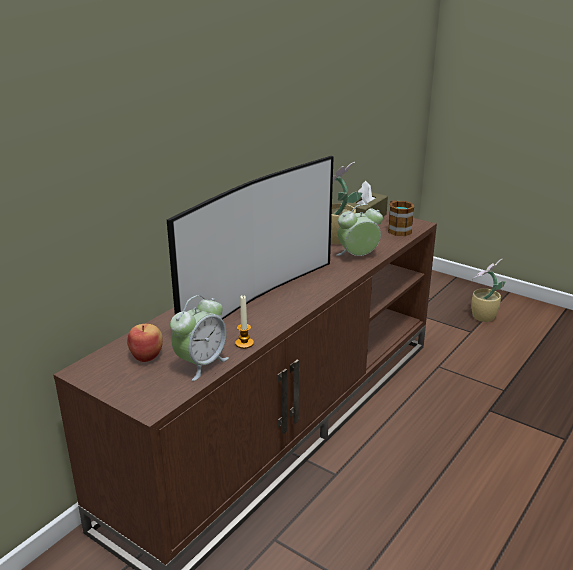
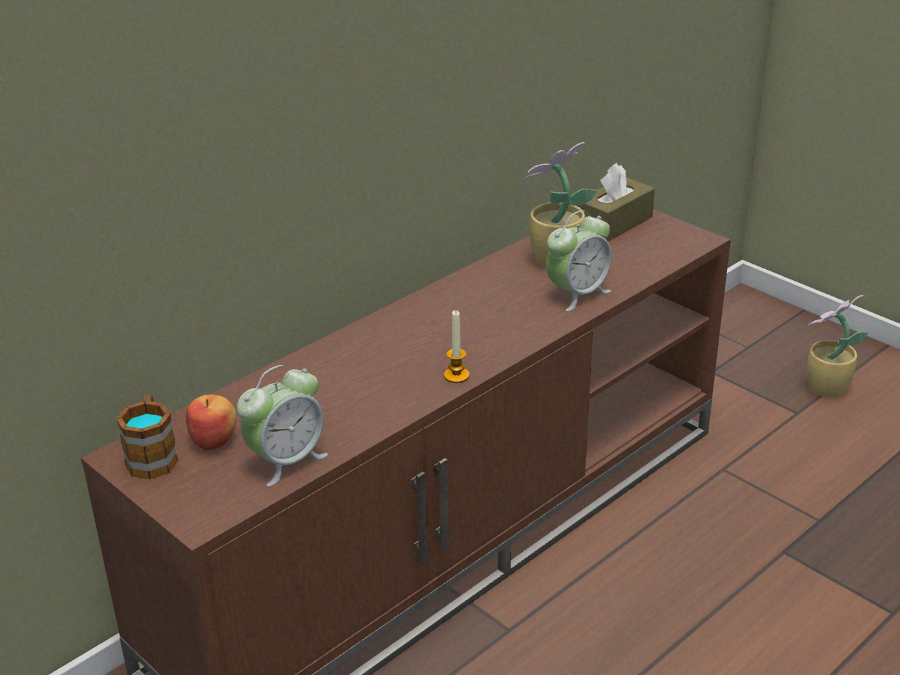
camera: 10 degrees right, 5 degrees up
television [167,156,334,320] -> none
candle [235,295,254,349] -> candle moved to [444,310,470,383]
alarm clock [337,204,383,256] -> alarm clock turned 150 degrees clockwise [546,210,612,311]
mug [388,200,414,236] -> mug moved to [116,394,178,479]

